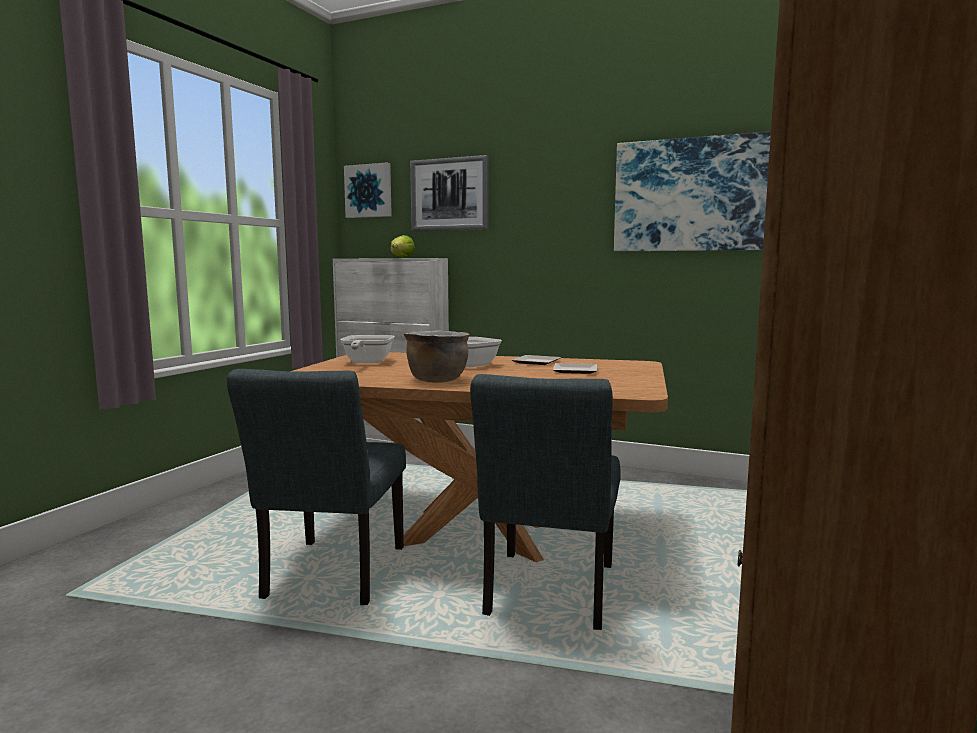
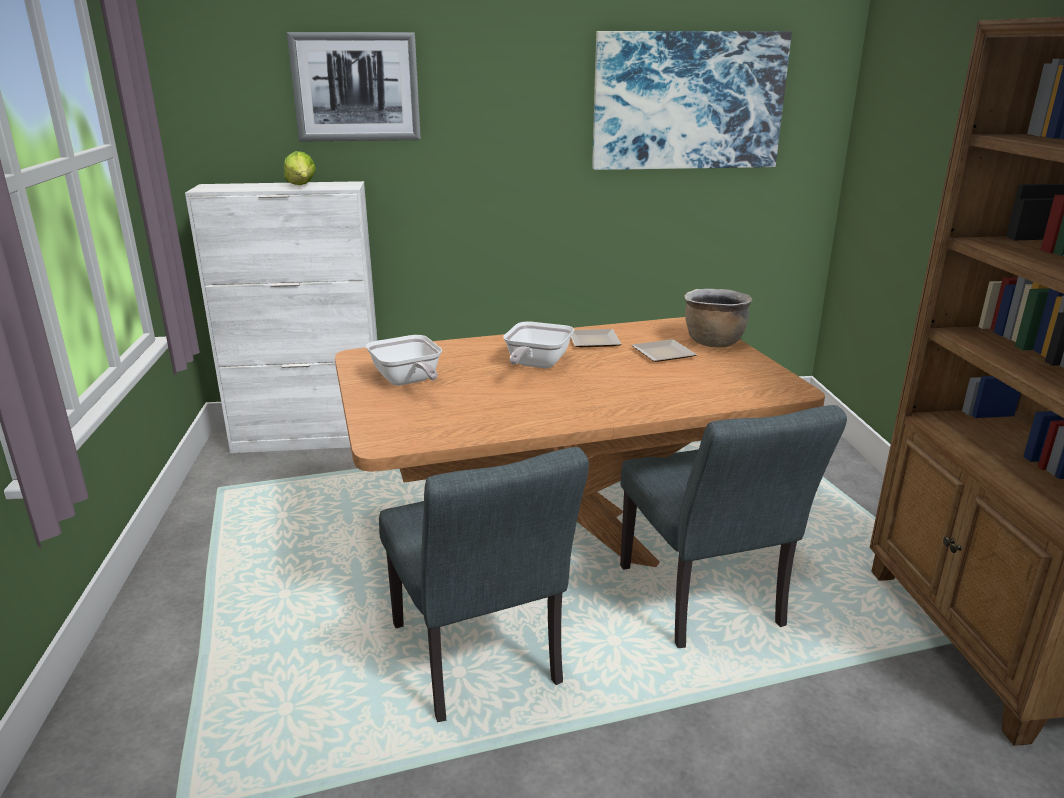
camera: 30 degrees left, 15 degrees up
picture [344,163,392,218] -> none
brown cooking pot [404,331,470,383] -> brown cooking pot moved to [684,289,752,347]

